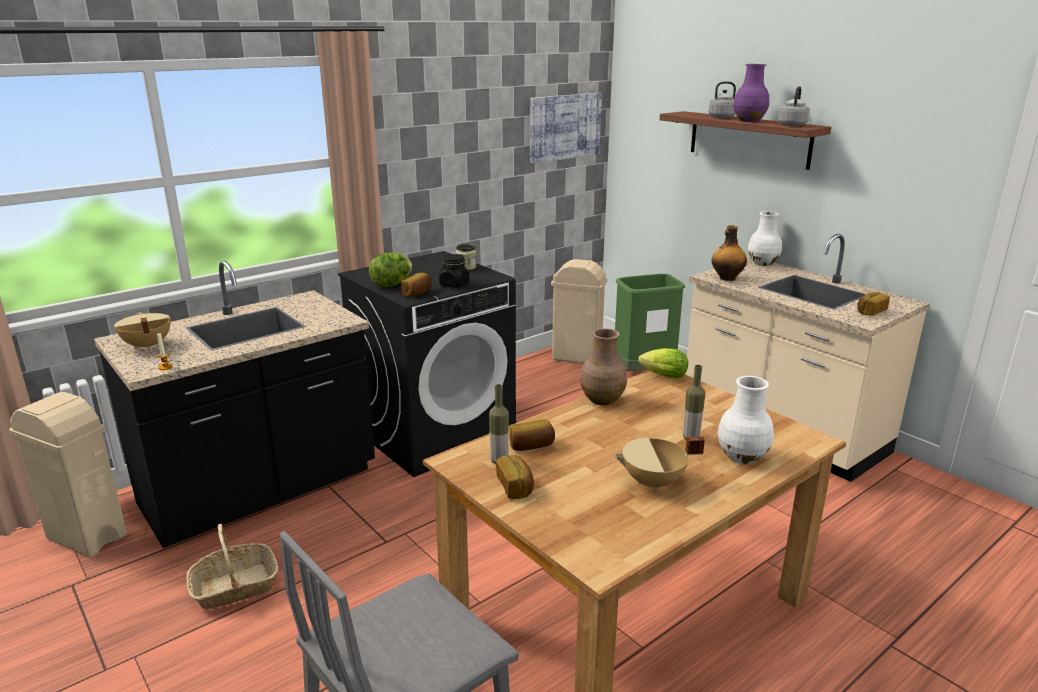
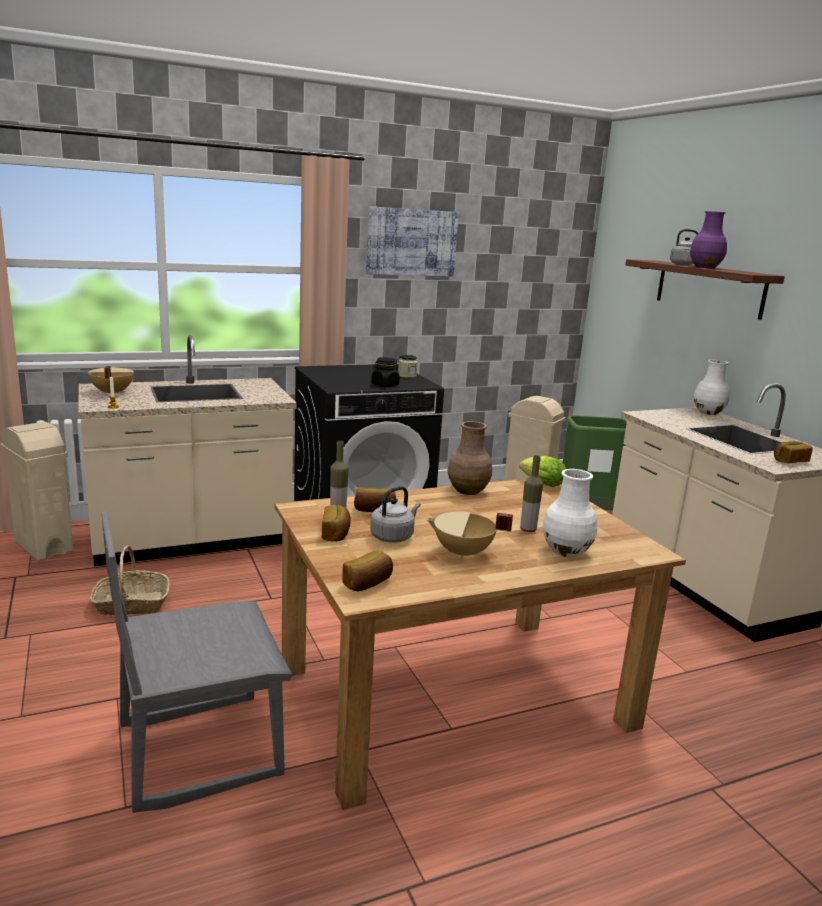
camera: 15 degrees right, 5 degrees down
black counter [94,261,375,548] -> beige counter [79,335,296,567]
lettuce [369,252,412,287] -> none
bread [401,273,432,297] -> bread moved to [342,551,393,591]
picture [530,93,602,163] -> picture moved to [366,206,459,277]
bottle [712,225,747,281] -> none
grey kettle [778,86,810,126] -> grey kettle moved to [370,486,421,543]

